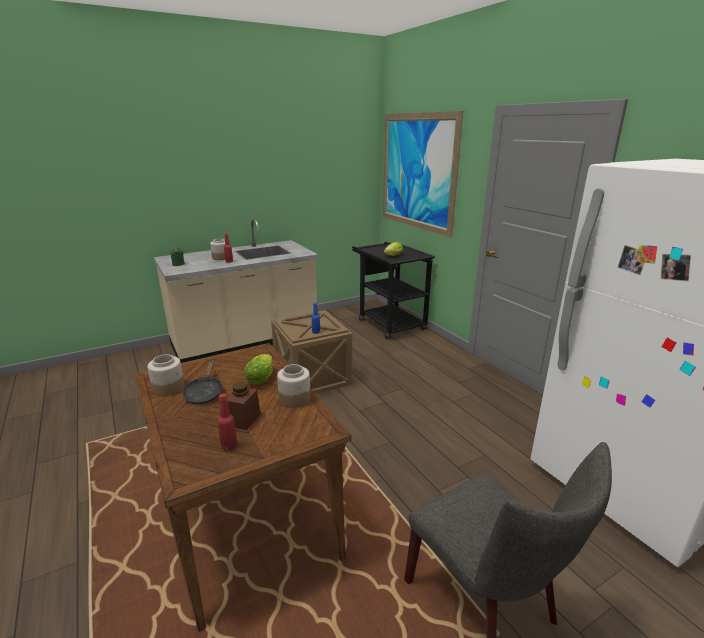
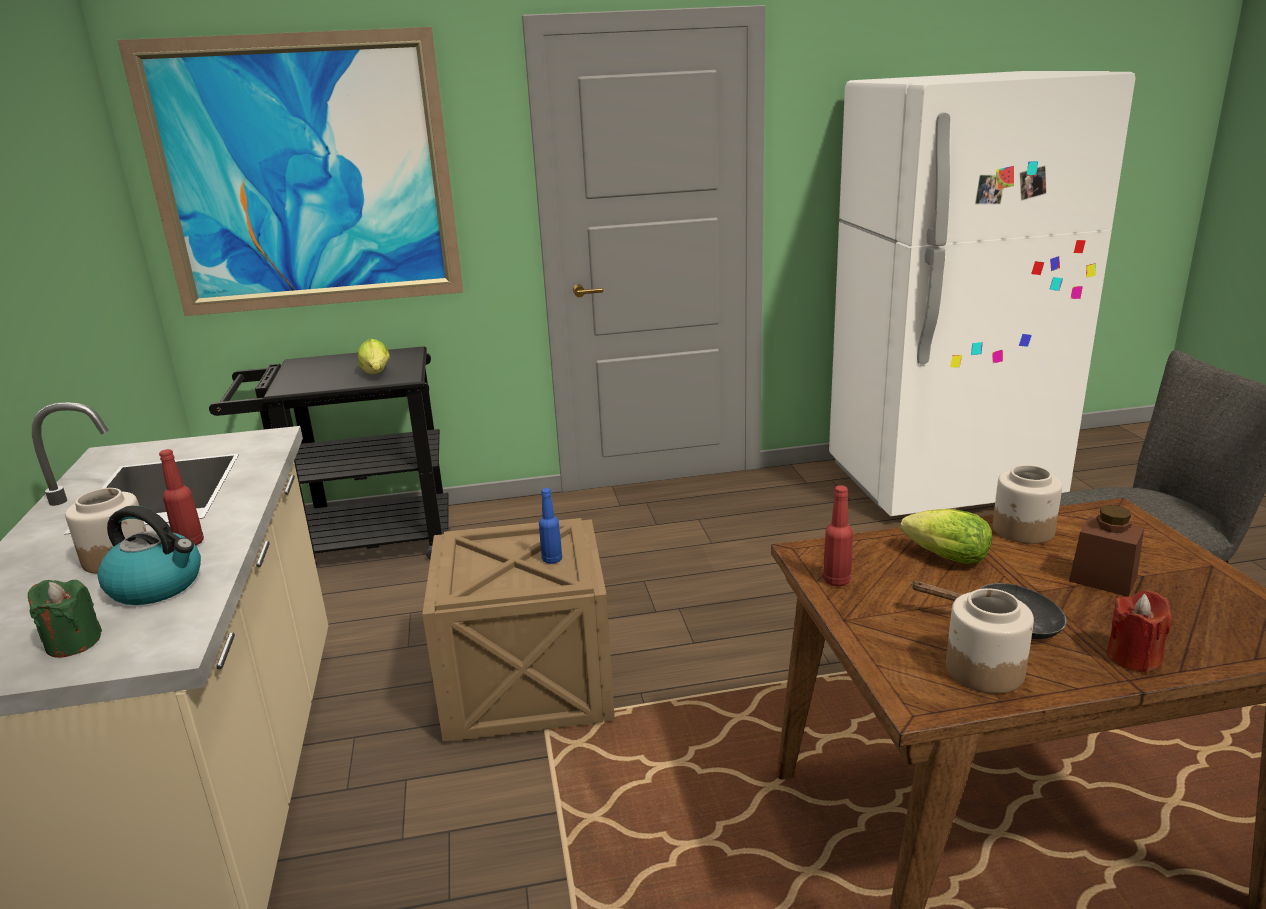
camera: 70 degrees left, 0 degrees up
red bottle [218,394,237,451] -> red bottle moved to [823,485,853,586]
none -> kettle [98,506,201,605]
none -> red candle [1107,591,1172,673]

